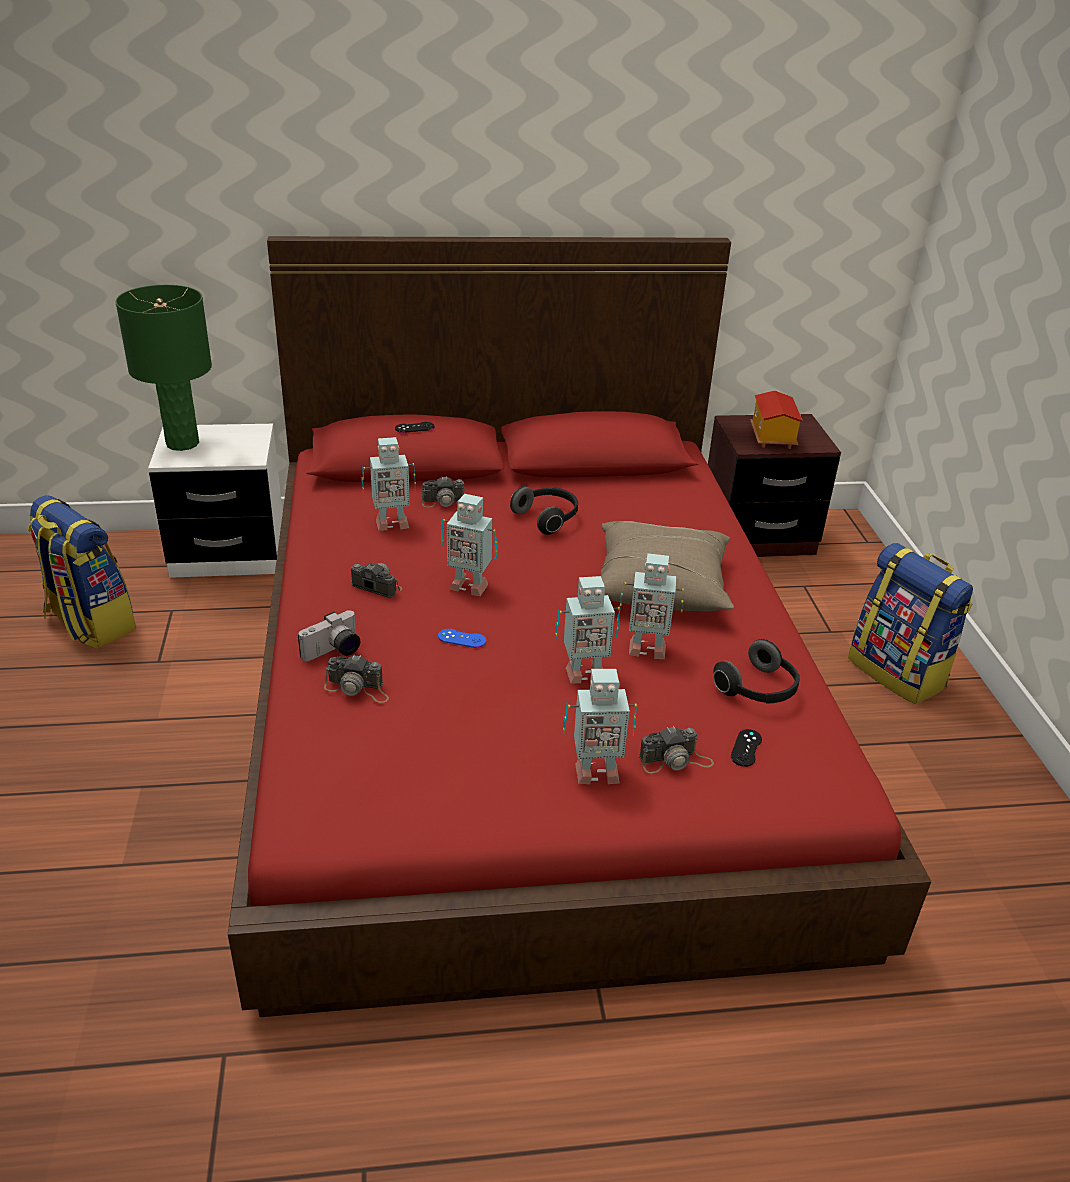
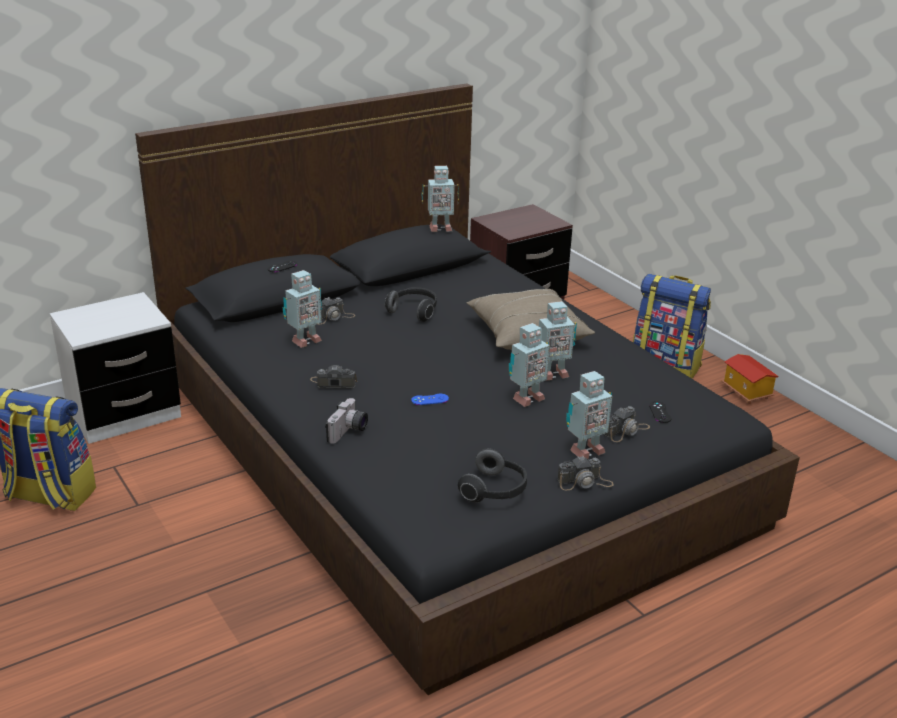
camera: 25 degrees left, 5 degrees down
green table lamp [115,285,212,451] -> none
red bed [228,236,931,1017] -> black bed [135,83,800,695]
camera [324,654,389,703] -> camera moved to [557,457,614,490]
toy robot [441,494,497,596] -> toy robot moved to [422,166,459,232]
headphones [713,639,800,703] -> headphones moved to [458,448,527,503]
toy house [750,390,803,449] -> toy house moved to [722,354,778,404]

